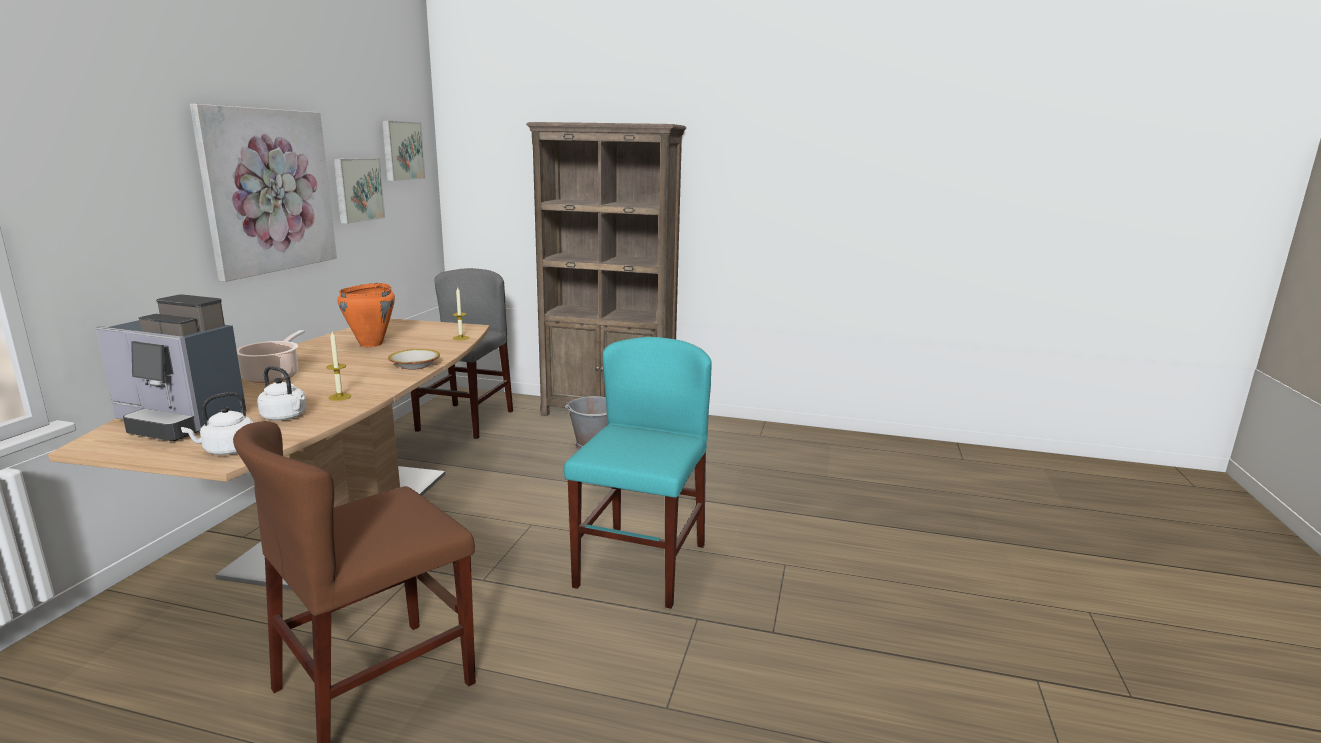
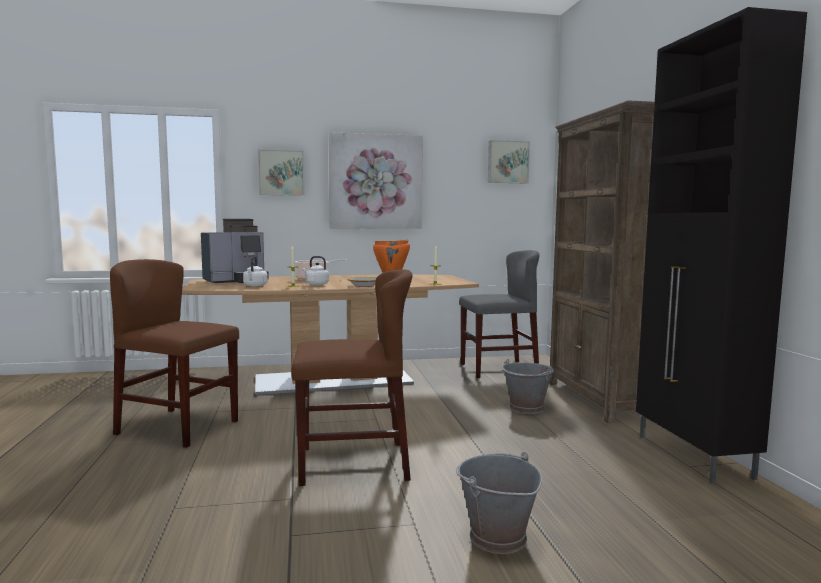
camera: 65 degrees right, 10 degrees down
coffee machine [96,294,246,442] -> coffee machine turned 120 degrees counterclockwise [201,219,269,283]
white kettle [181,392,254,455] -> white kettle moved to [302,256,329,285]
picture [334,158,385,224] -> picture moved to [258,150,304,196]
turquoise chair [564,337,712,609] -> brown chair [291,269,412,486]
none -> grey bucket [456,452,542,554]
none -> black cabinet [636,7,807,484]

